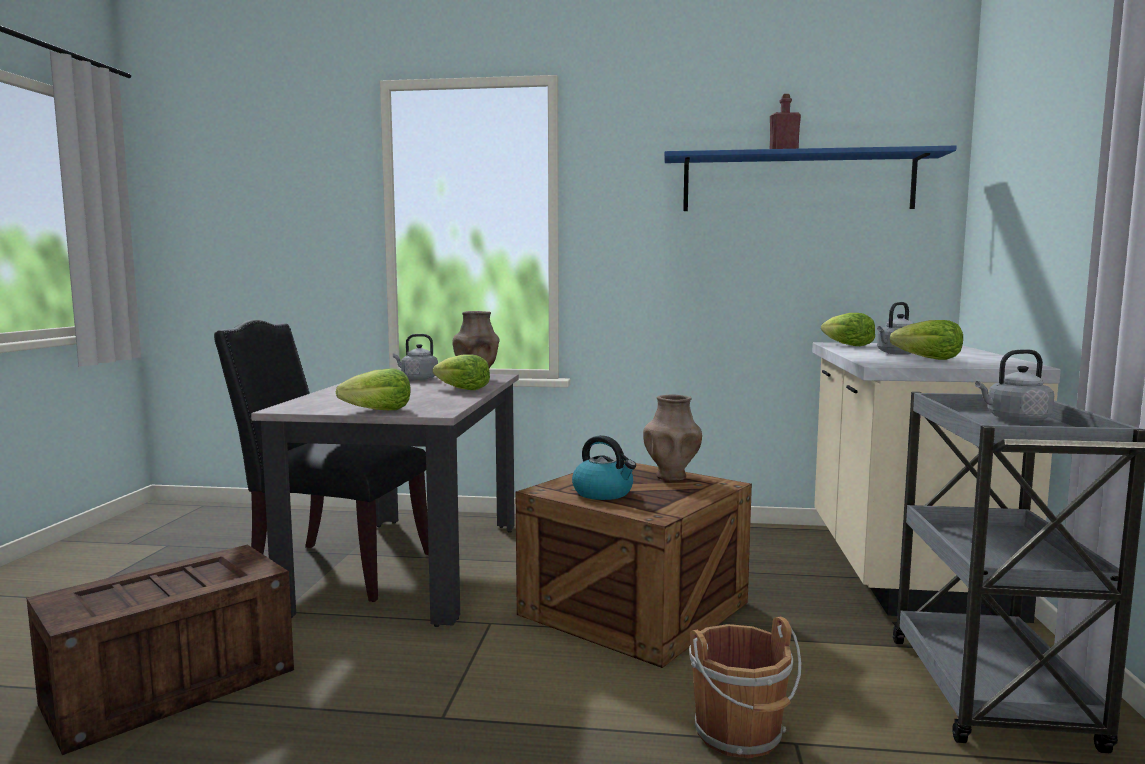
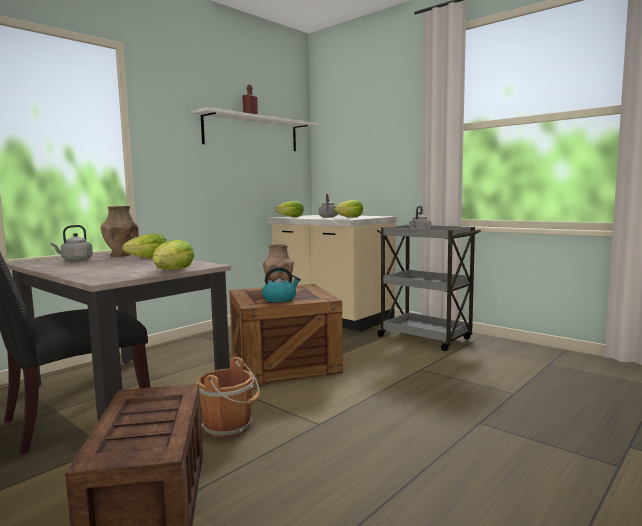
camera: 55 degrees left, 0 degrees up
blue shelf [664,146,957,211] -> white shelf [190,107,318,151]
brown bucket [689,617,801,758] -> brown bucket moved to [197,357,260,438]

